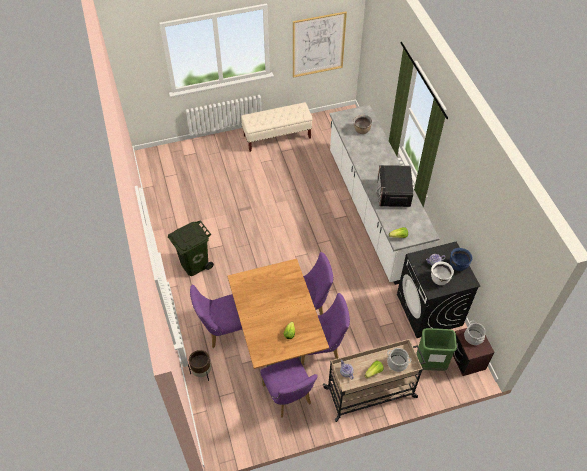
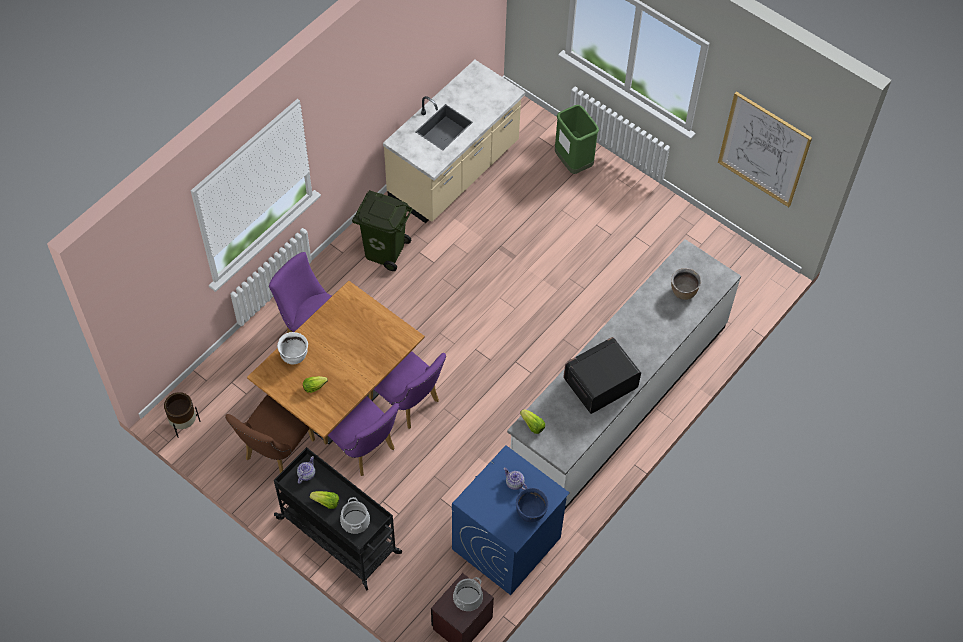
camera: 55 degrees right, 5 degrees up
brown planter [188,350,211,381] -> brown planter moved to [164,392,200,438]
beige bench [241,102,313,152] -> none
purple chair [260,357,318,417] -> brown chair [225,395,315,473]
beige cart [323,339,426,422] -> black cart [274,447,402,591]
black washing machine [397,242,480,338] -> blue washing machine [452,445,570,595]
green trash can [416,328,457,371] -> green trash can moved to [555,105,599,174]
white cooking pot [431,261,454,285] -> white cooking pot moved to [277,332,308,364]
none -> beige counter [383,60,525,223]

